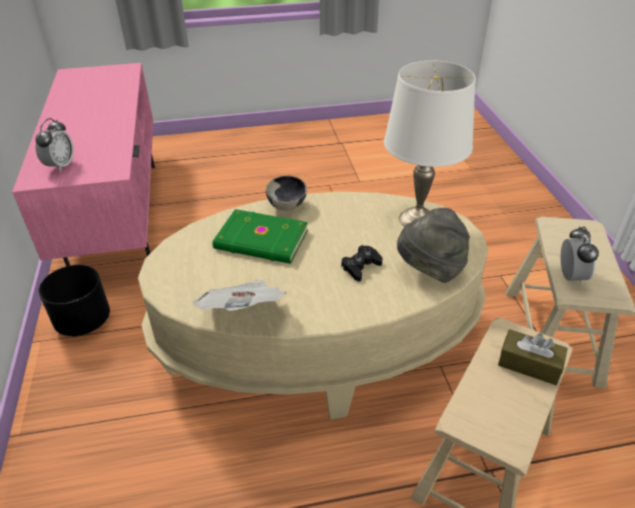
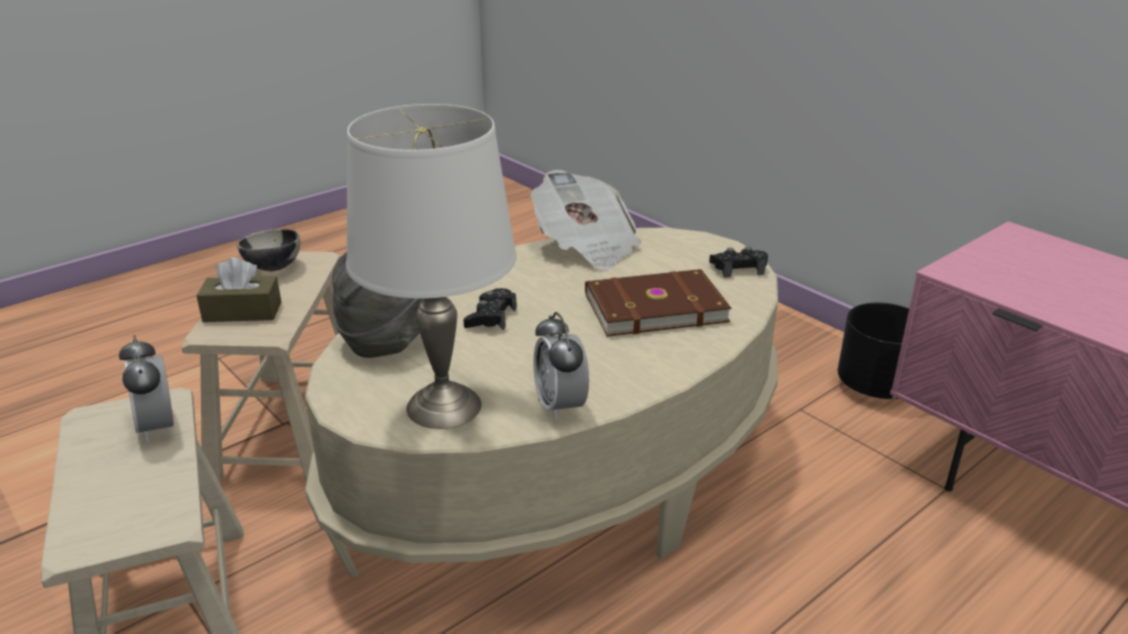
camera: 150 degrees right, 10 degrees down
alarm clock [35,118,74,172] -> alarm clock moved to [533,312,589,421]
green book [213,209,308,264] -> brown book [585,269,731,337]
bowl [266,175,307,210] -> bowl moved to [237,229,300,271]
none -> black game controller [709,247,768,278]

